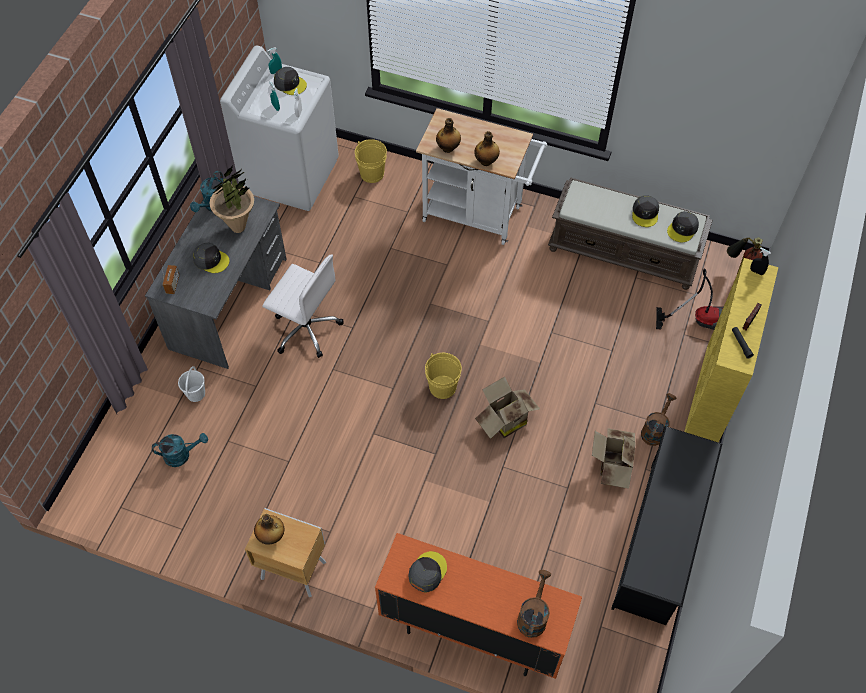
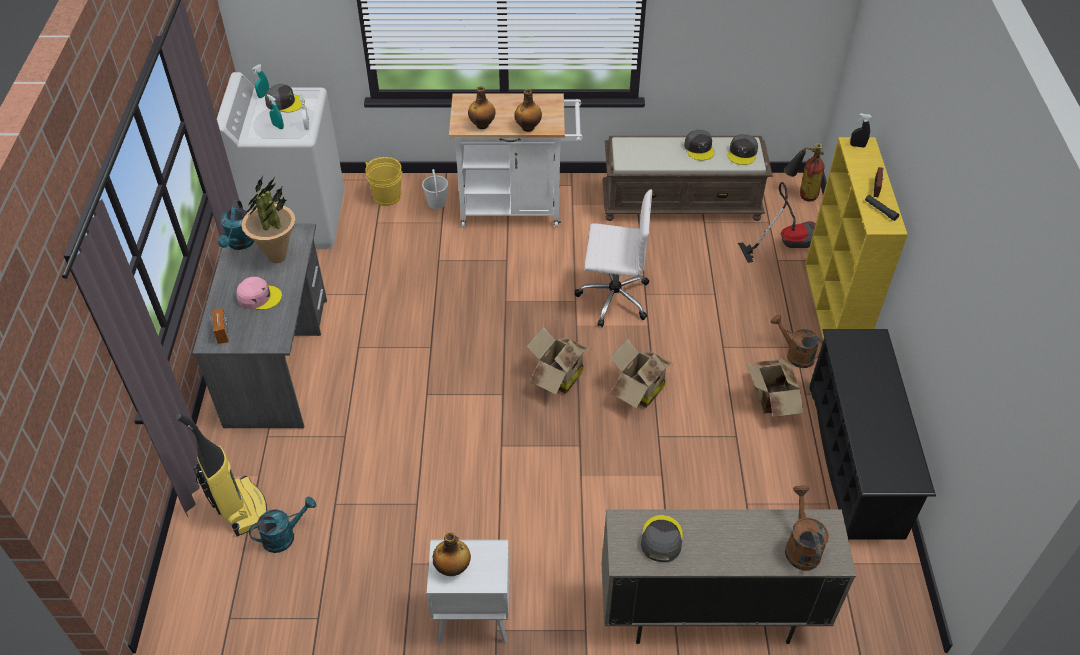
camera: 20 degrees left, 10 degrees down
white bucket [178,366,205,402] -> white bucket moved to [422,169,448,209]
grey cap [193,243,230,273] -> pink cap [236,277,282,310]
brown nightstand [245,508,326,597] -> white nightstand [427,540,509,643]
white office chair [263,255,344,358] -> white office chair moved to [575,189,652,327]
orange cabinet [375,533,582,679] -> beige cabinet [601,509,856,644]
yellow bucket [425,353,462,399] -> cardboard box [527,327,591,395]
brown watering can [641,393,677,446] -> brown watering can turned 60 degrees counterclockwise [771,315,823,368]
none -> vacuum cleaner [176,413,267,536]

